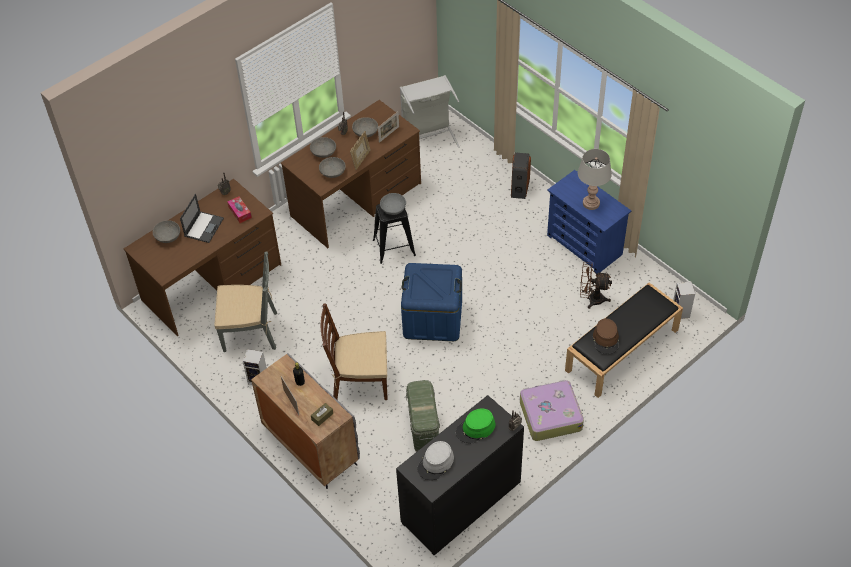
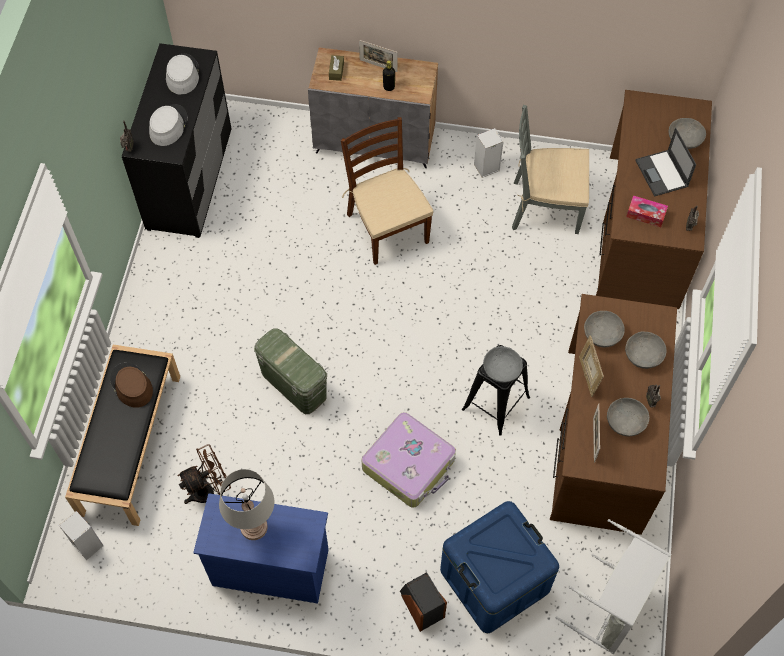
camera: 140 degrees right, 10 degrees up
grey chair [214,252,277,352] -> grey chair turned 45 degrees clockwise [512,105,589,234]
brown chair [321,303,388,400] -> brown chair turned 75 degrees counterclockwise [341,117,433,265]
blue storage box [401,263,462,341] -> blue storage box moved to [440,501,559,633]
green storage box [406,380,440,452] -> green storage box moved to [254,328,327,414]
green hat [456,408,495,443] -> grey hat [149,104,188,146]
suitcase [520,380,584,441] -> suitcase moved to [362,412,456,508]

